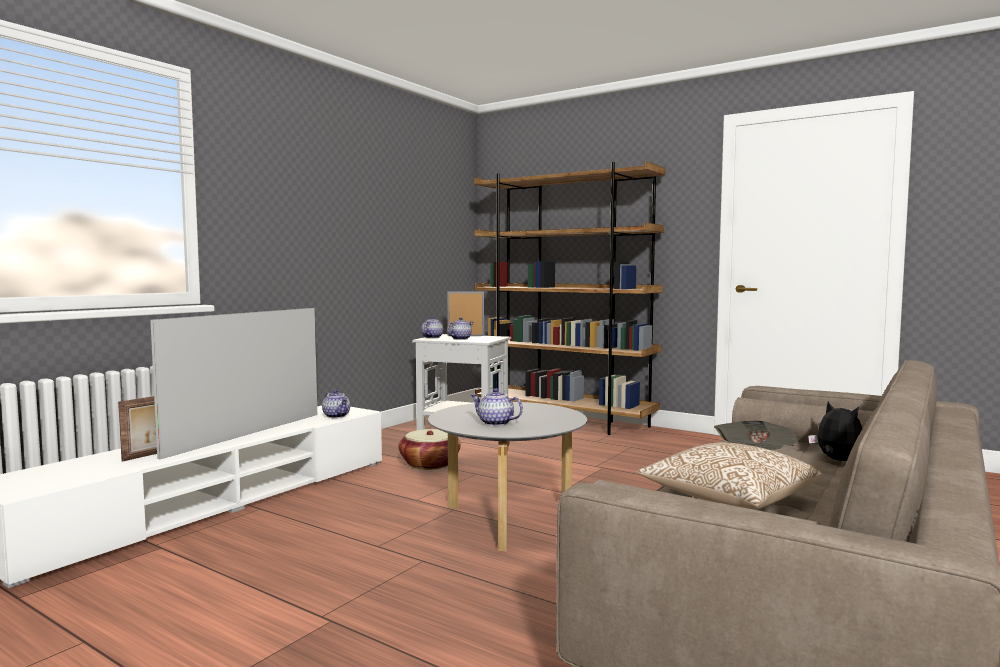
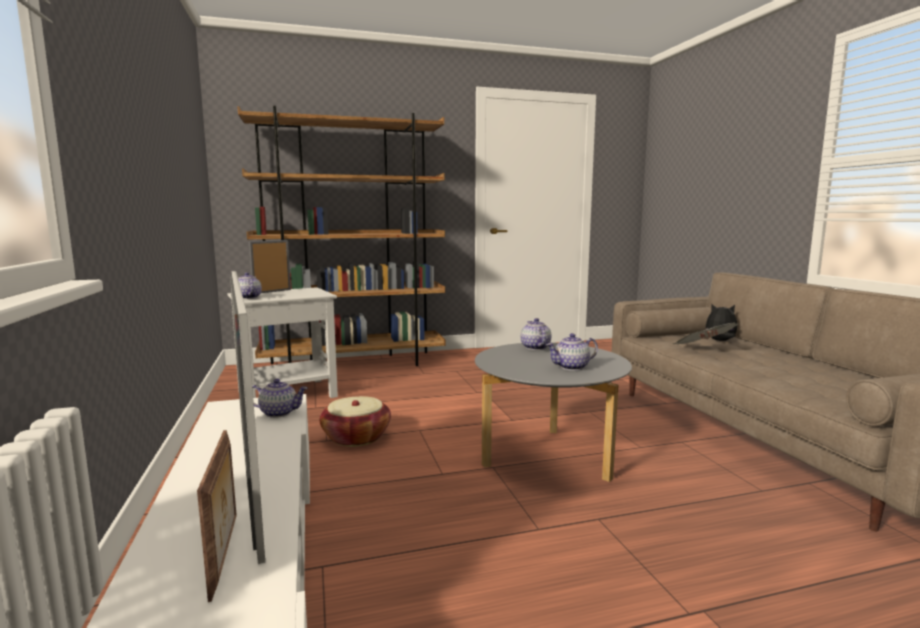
camera: 50 degrees left, 5 degrees up
teapot [447,317,473,340] -> teapot moved to [521,318,551,350]
pillow [637,442,822,510] -> none

